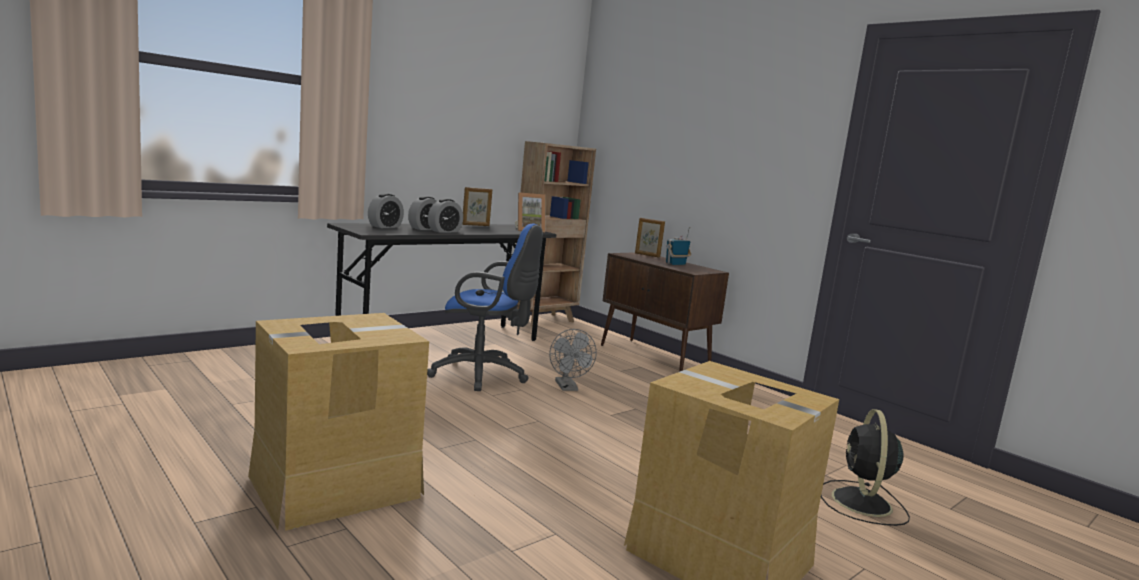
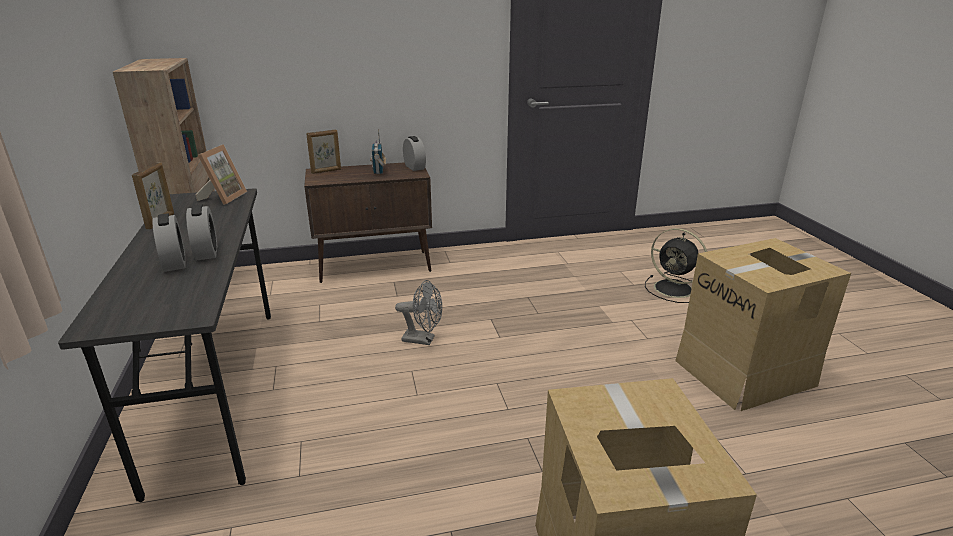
camera: 60 degrees left, 15 degrees up
alarm clock [368,193,404,228] -> alarm clock moved to [403,136,426,171]
blue office chair [427,223,543,391] -> none

